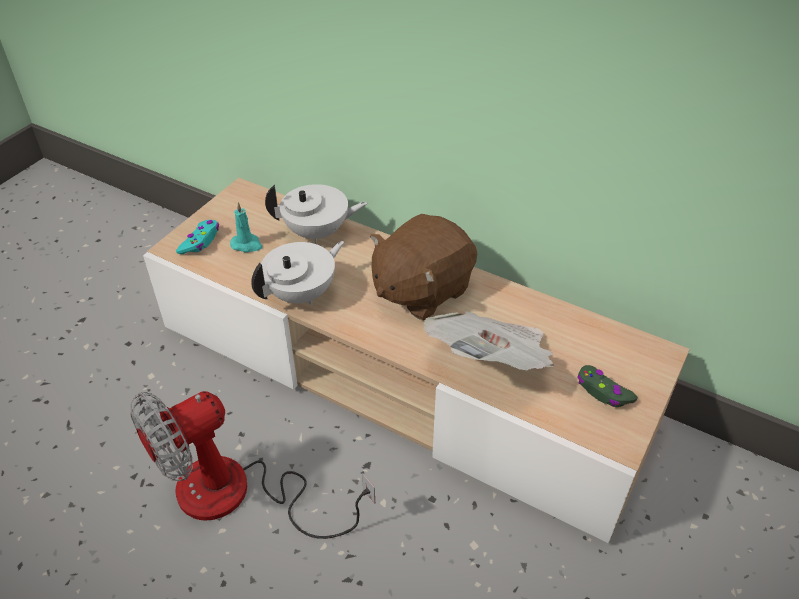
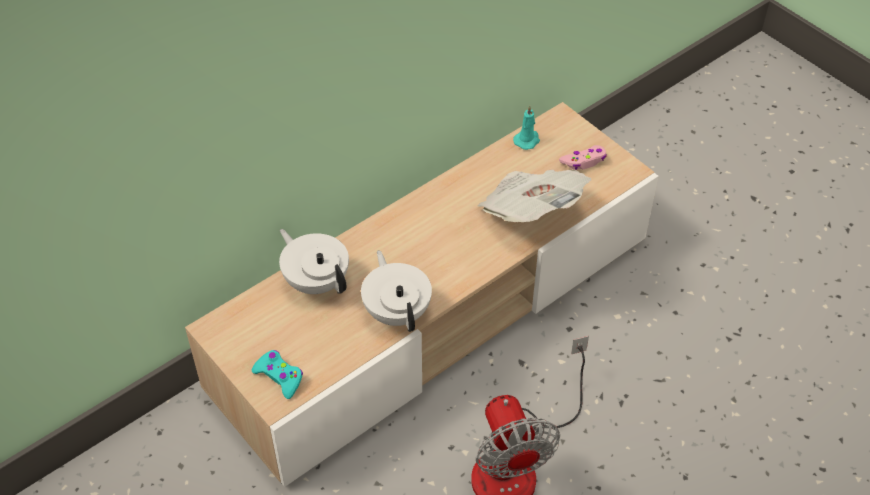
camera: 70 degrees left, 5 degrees up
turquoise candle [230,202,262,253] -> turquoise candle moved to [513,106,540,150]
white teapot [265,184,368,244] -> white teapot turned 60 degrees counterclockwise [279,229,349,294]
brown plush toy [370,214,477,320] -> none
green game controller [577,365,638,407] -> pink game controller [559,145,607,170]

